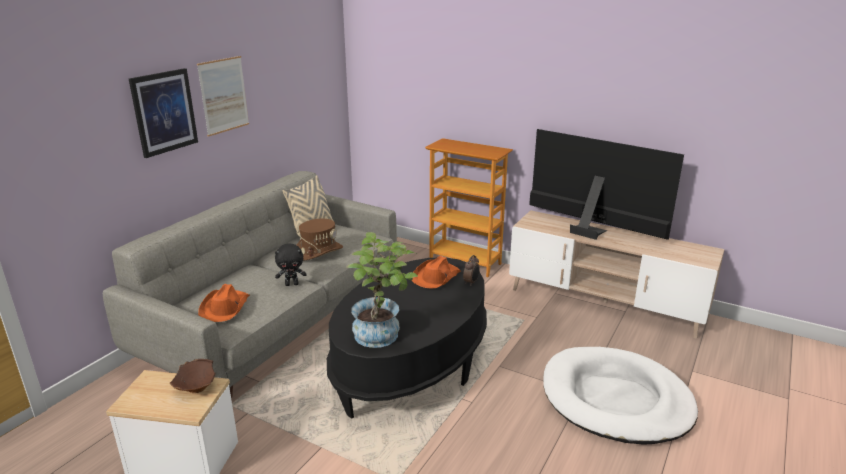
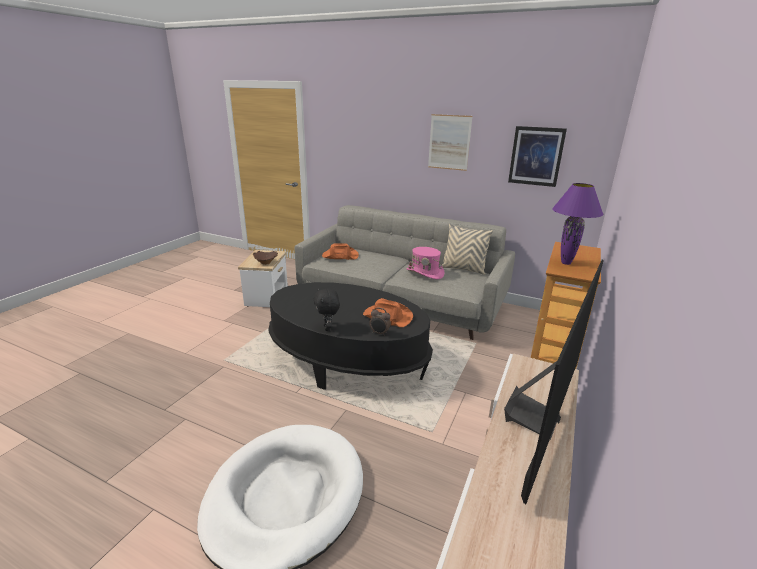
camera: 85 degrees right, 0 degrees up
picture [129,68,198,158] -> picture moved to [508,126,567,187]
black plush toy [275,243,307,286] -> black plush toy moved to [314,288,340,331]
brown hat [297,219,343,261] -> pink hat [406,247,444,279]
potted plant [346,232,418,348] -> none
none -> purple table lamp [552,183,604,265]

